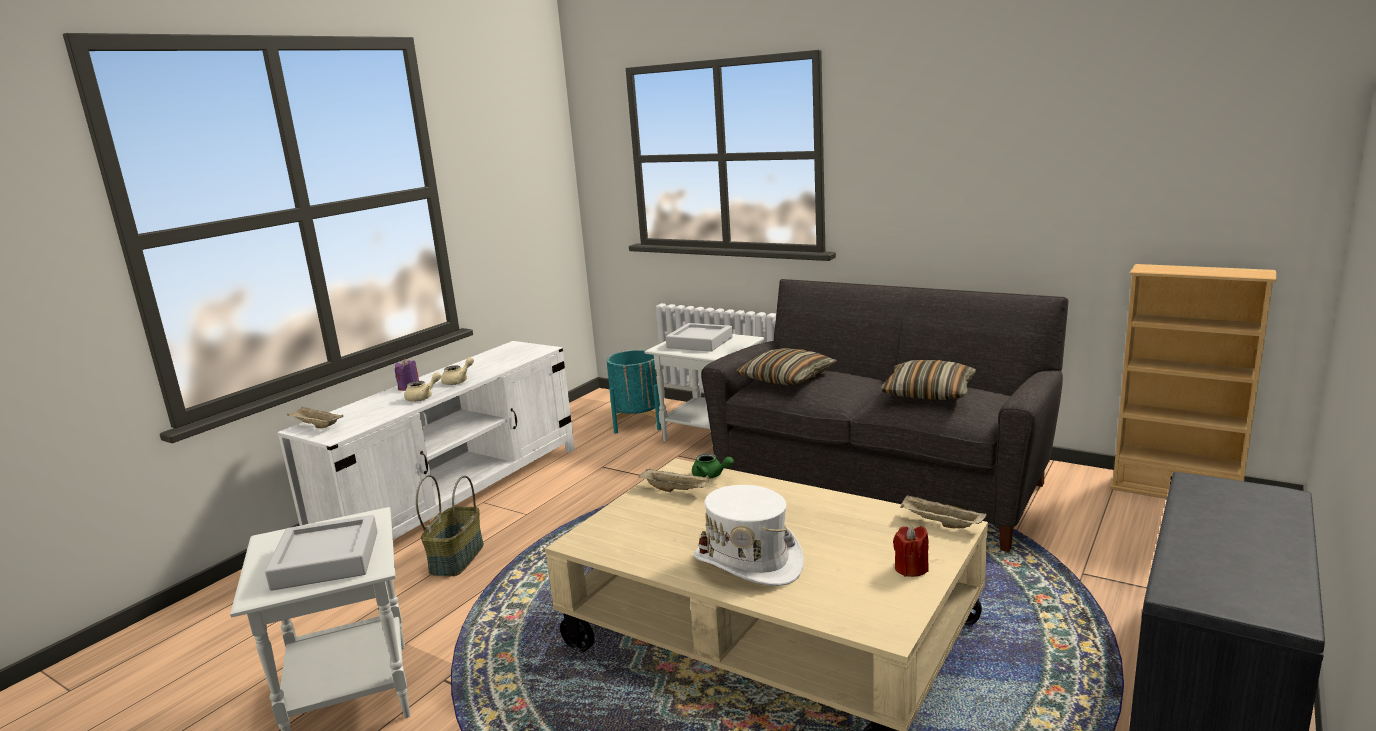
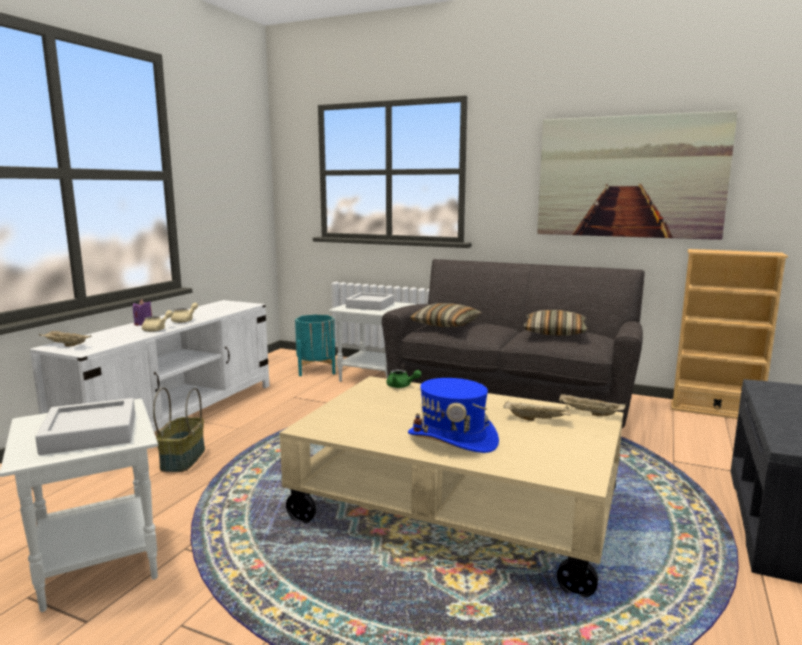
camera: 10 degrees left, 5 degrees down
beige tray [639,468,710,492] -> beige tray moved to [503,401,571,421]
white hat [694,485,804,586] -> blue hat [408,378,499,453]
red candle [893,526,929,577] -> none
none -> picture [537,111,738,240]

